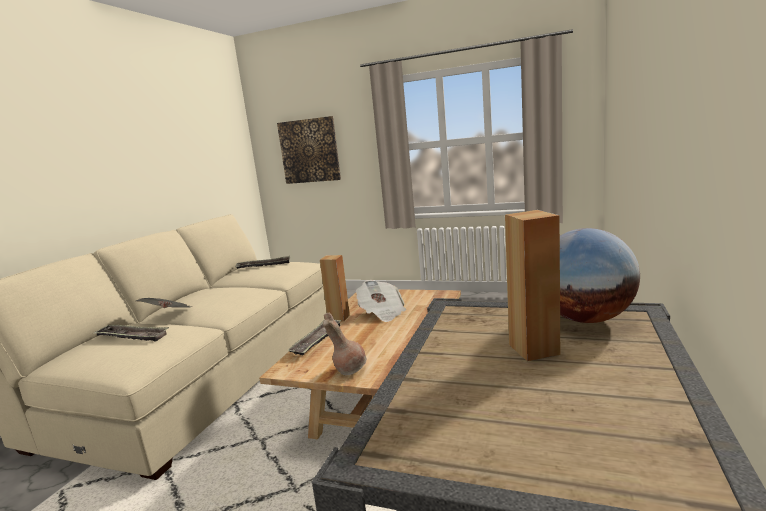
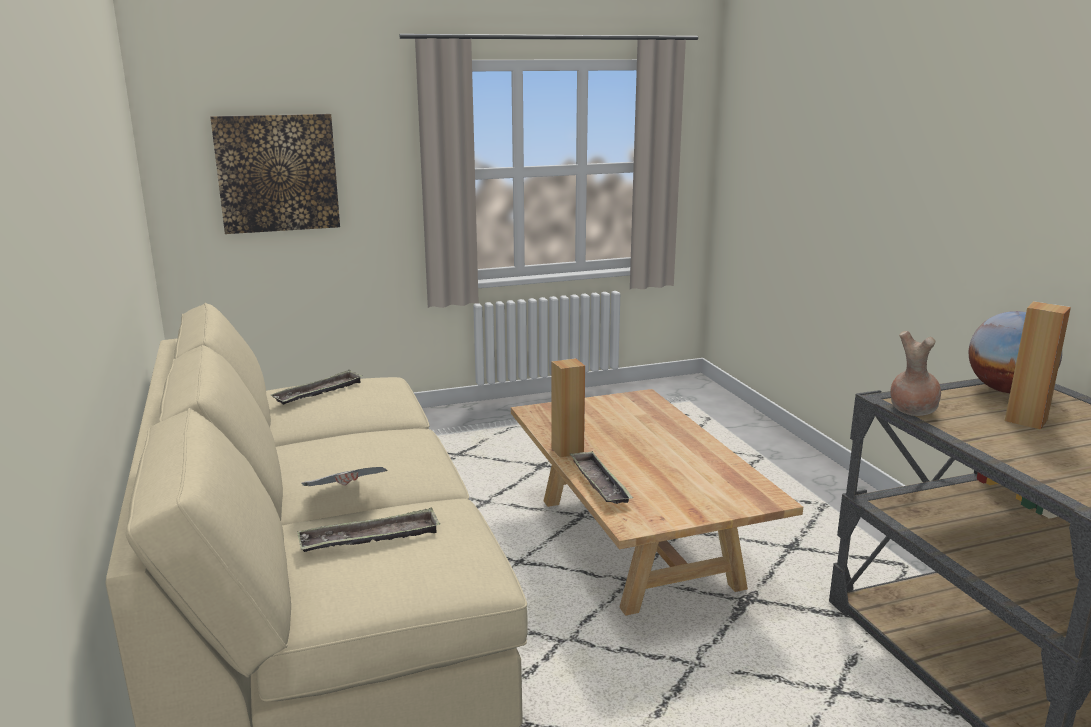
camera: 40 degrees left, 5 degrees up
brown vase [323,313,367,375] -> brown vase moved to [890,331,941,416]
newspaper [356,280,406,322] -> none

